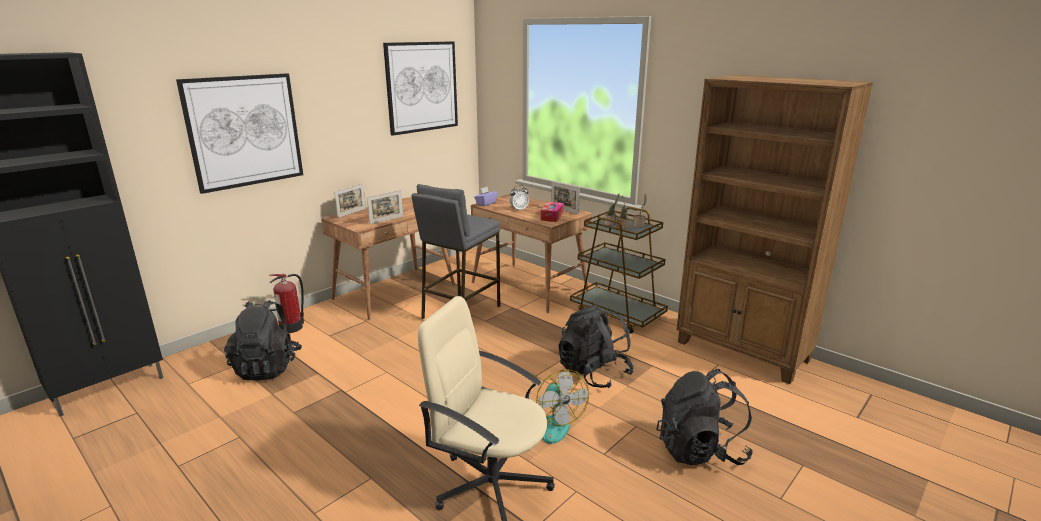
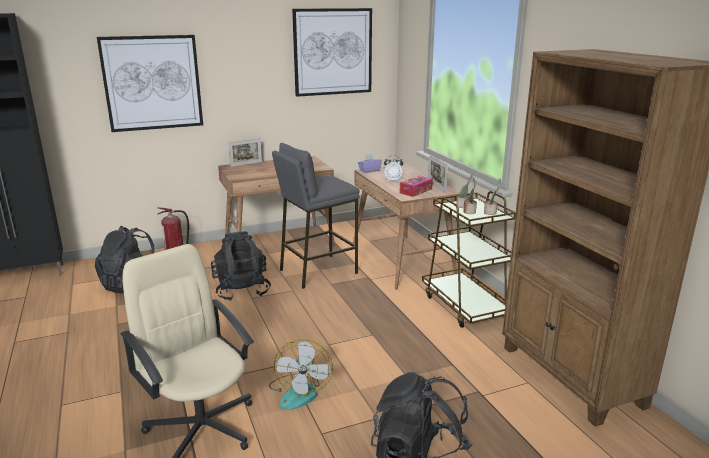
camera: 25 degrees right, 0 degrees up
picture frame [367,190,404,224] -> none
black backpack [559,304,634,388] -> black backpack moved to [211,231,271,301]

